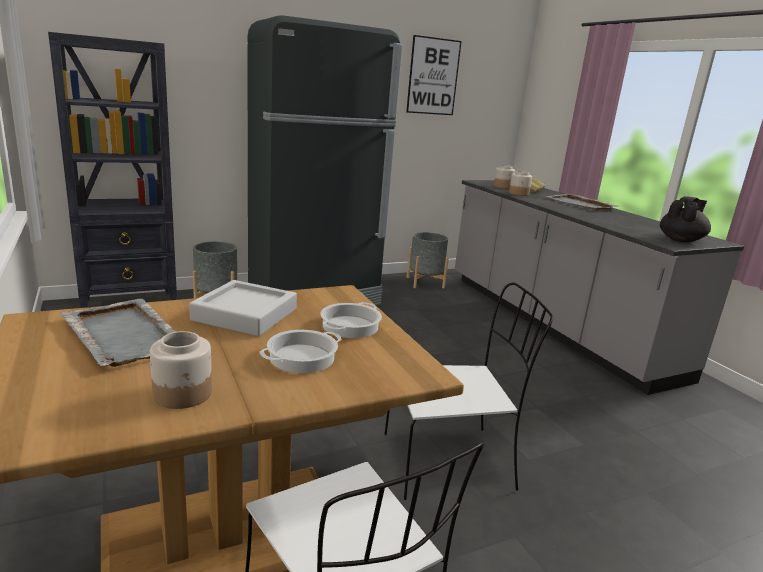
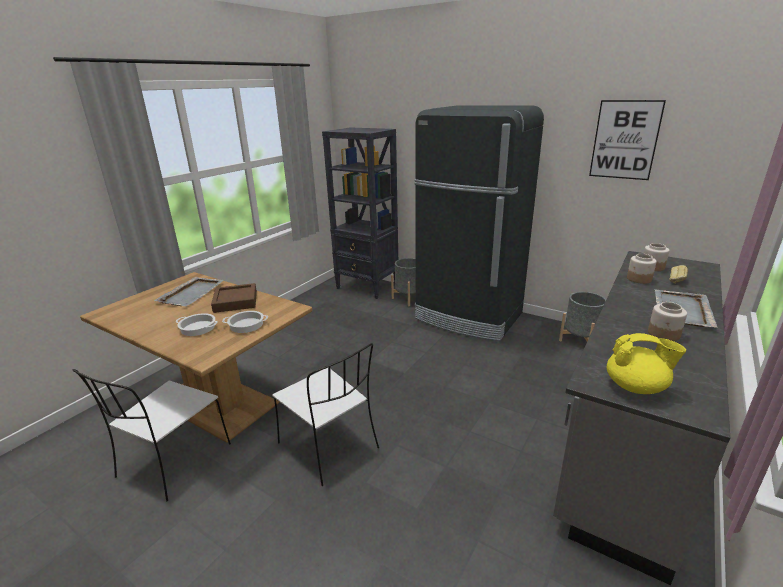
camera: 60 degrees right, 5 degrees up
jar [150,331,212,409] -> jar moved to [648,302,687,341]
grey tray [189,280,297,336] -> brown tray [211,283,257,313]
black teapot [660,196,711,242] -> yellow teapot [607,333,686,394]

